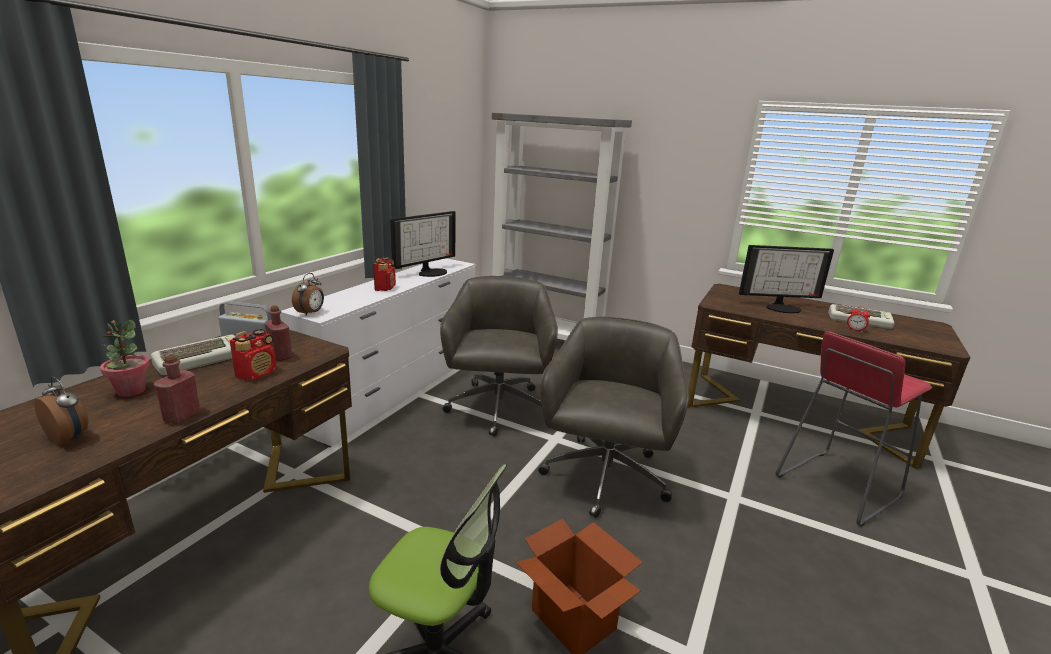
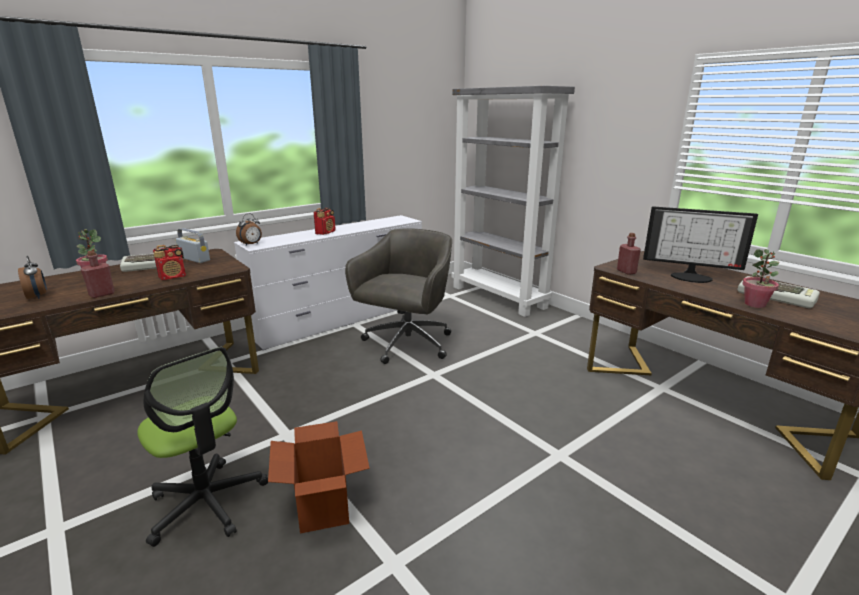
camera: 25 degrees right, 0 degrees up
red bottle [265,305,292,361] -> red bottle moved to [617,233,641,275]
monitor [390,211,456,277] -> none
grey office chair [538,317,689,518] -> none
red stool [775,331,932,527] -> none
alarm clock [847,306,870,332] -> potted plant [742,249,779,308]

